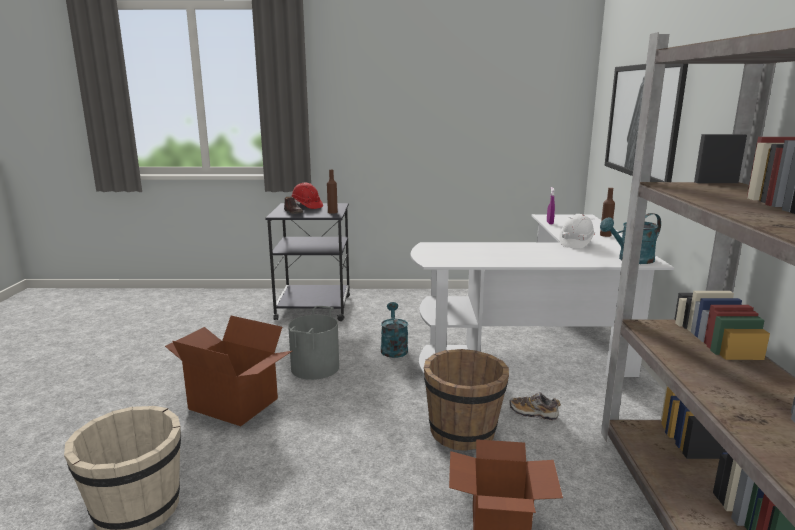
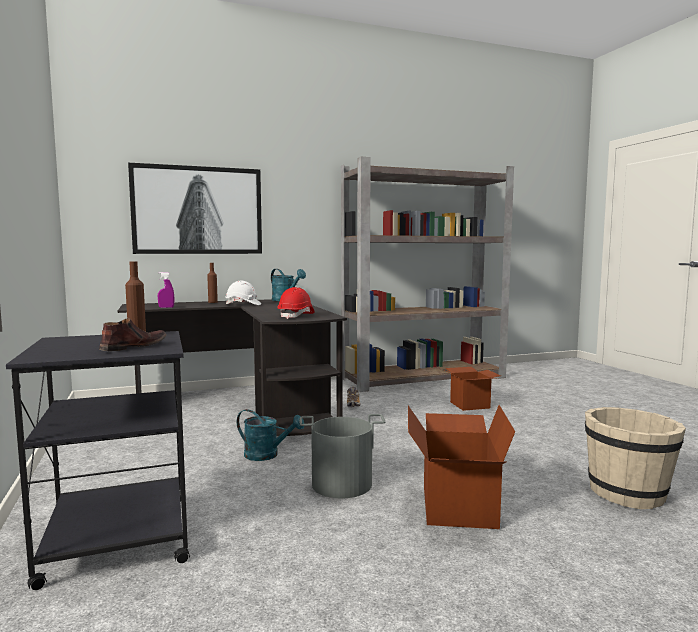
camera: 110 degrees left, 10 degrees down
red hard hat [291,183,323,209] -> red hard hat moved to [278,287,315,319]
turquoise watering can [381,302,408,358] -> turquoise watering can turned 135 degrees counterclockwise [237,409,304,461]
white desk [411,214,674,377] -> black desk [118,299,347,436]
brown bucket [424,349,509,451] -> none

